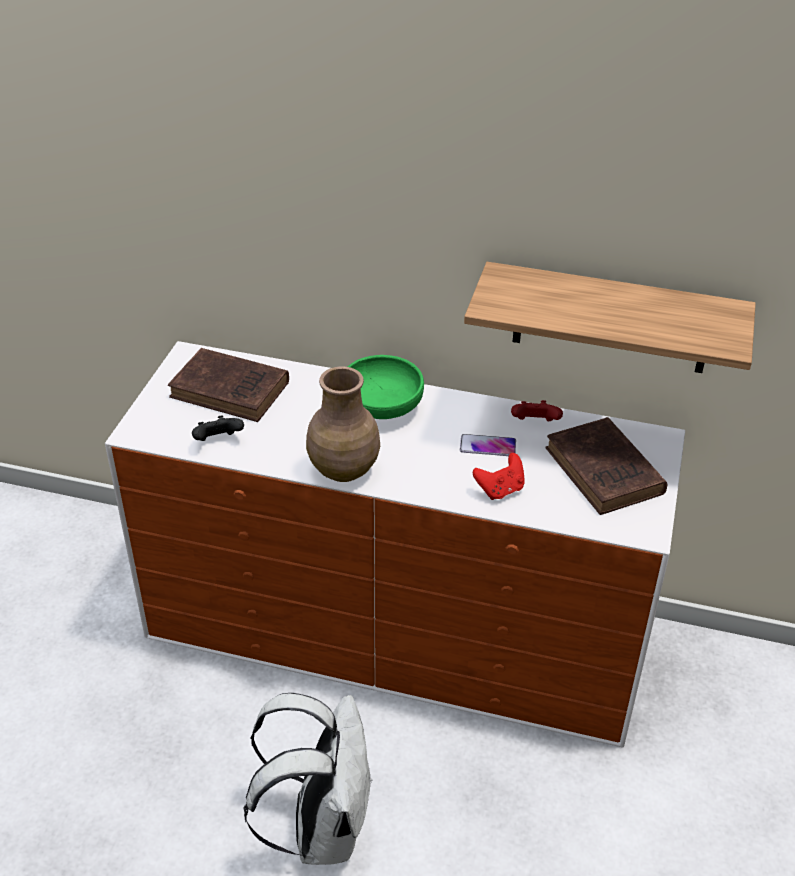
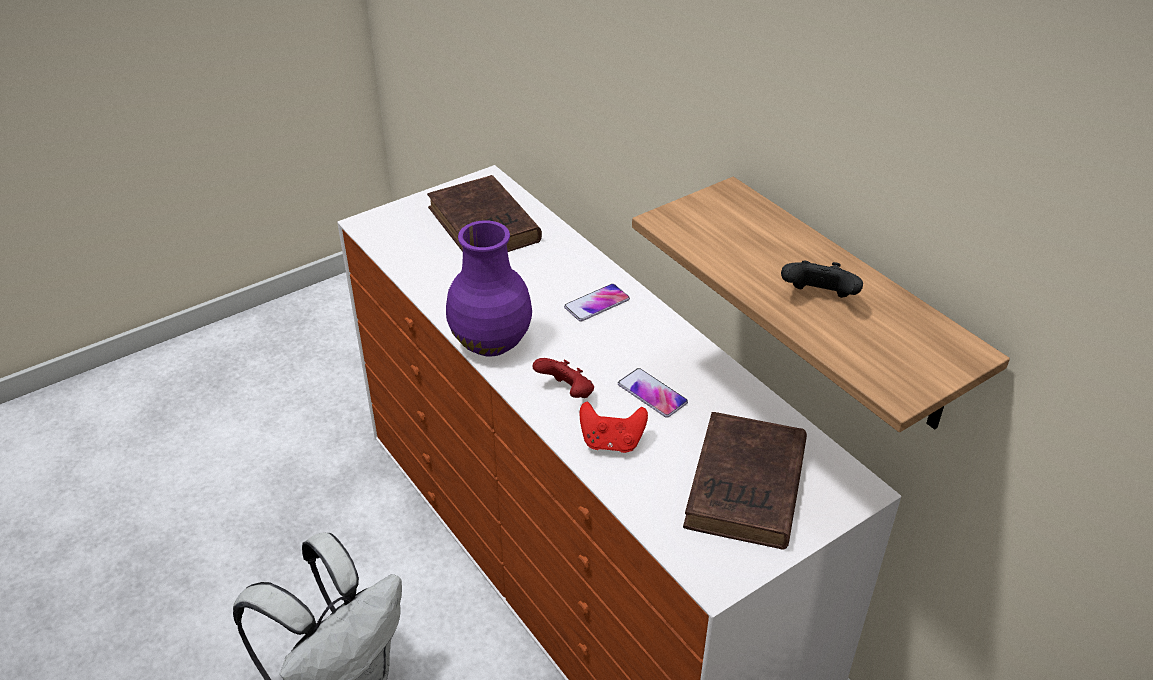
camera: 40 degrees right, 0 degrees up
black game controller [192,415,244,441] -> black game controller moved to [781,261,863,298]
brown vase [306,366,380,482] -> purple vase [446,220,532,357]
green bowl [348,355,424,419] -> phone [564,284,630,321]
red game controller [511,400,563,422] -> red game controller moved to [532,358,594,398]

